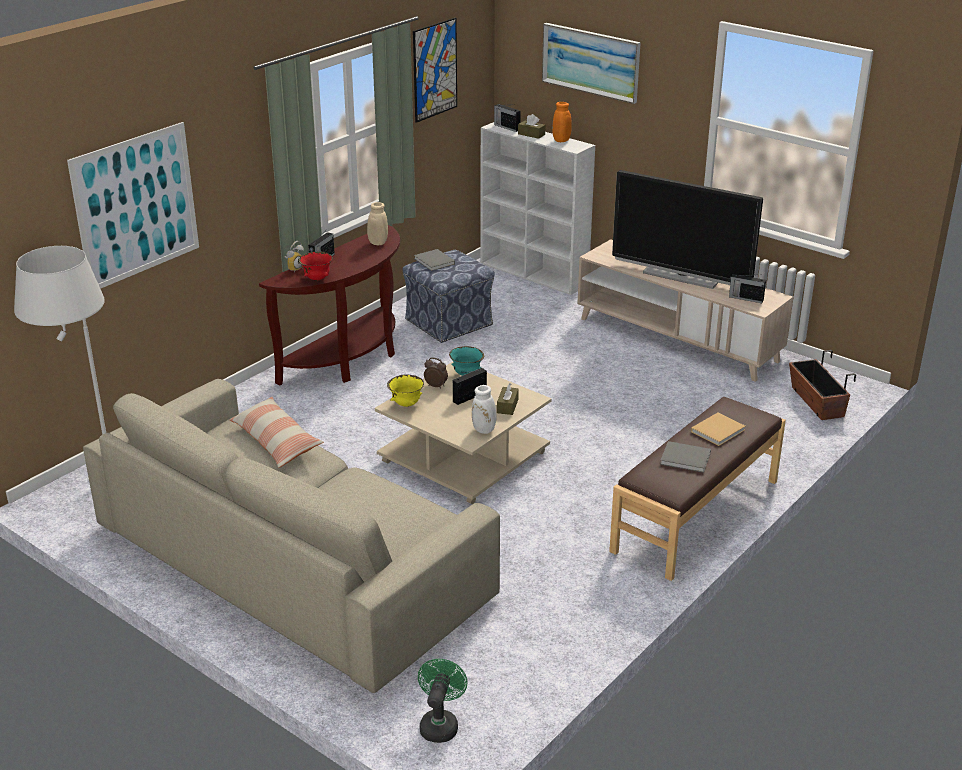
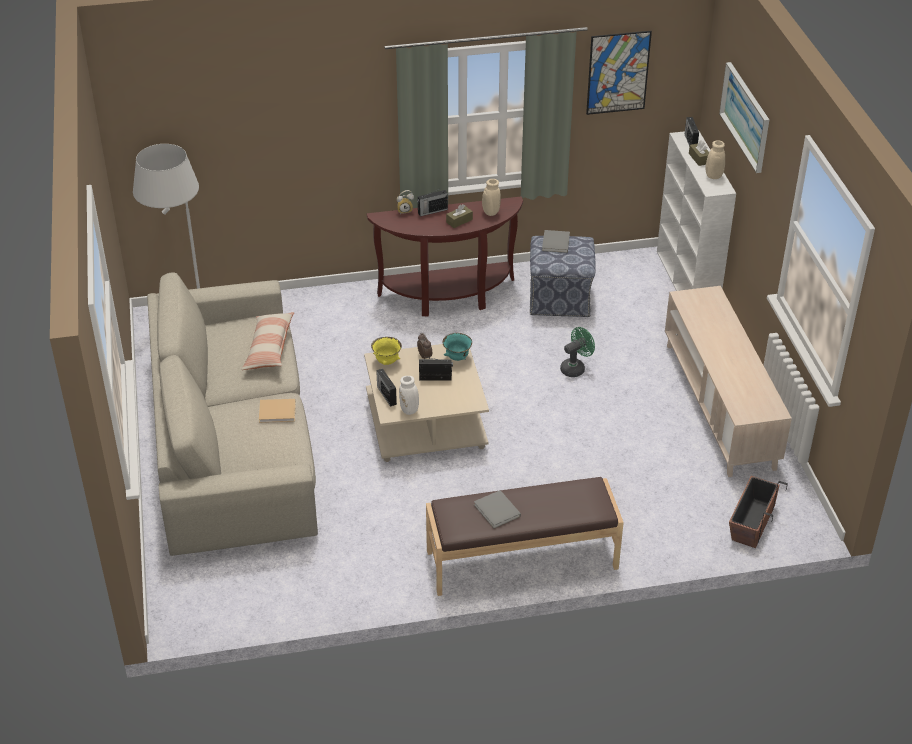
camera: 40 degrees right, 10 degrees up
picture [67,122,199,289] -> none
red bowl [298,251,333,280] -> none
green fan [418,659,467,743] -> green fan moved to [560,327,595,377]
brown tissue box [497,383,519,415] -> brown tissue box moved to [446,204,473,228]
orange vase [552,102,572,142] -> beige vase [706,140,725,179]
television [612,170,763,289] -> none
beige book [691,412,745,446] -> beige book moved to [259,399,296,423]
radio [729,274,766,303] -> radio moved to [376,369,397,407]

